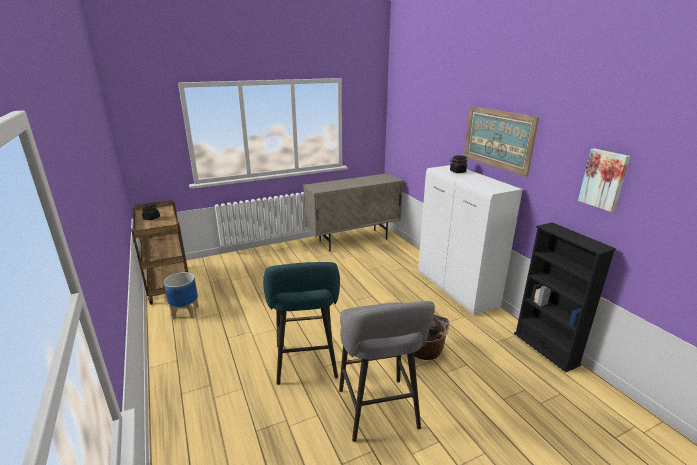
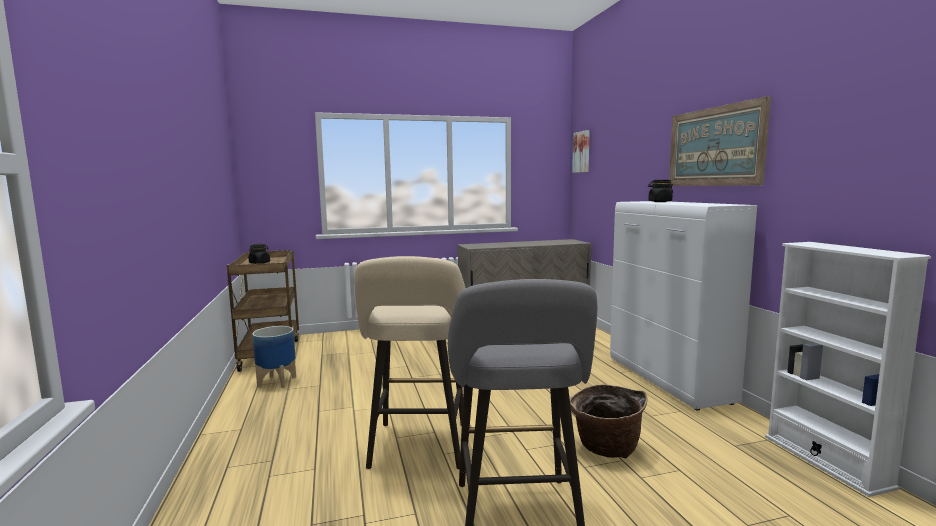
camera: 10 degrees right, 15 degrees down
turquoise stool [263,262,340,385] -> beige stool [354,256,465,469]
black bookcase [514,222,616,373] -> white bookcase [765,242,931,497]
picture [578,148,630,212] -> picture moved to [572,130,590,173]

